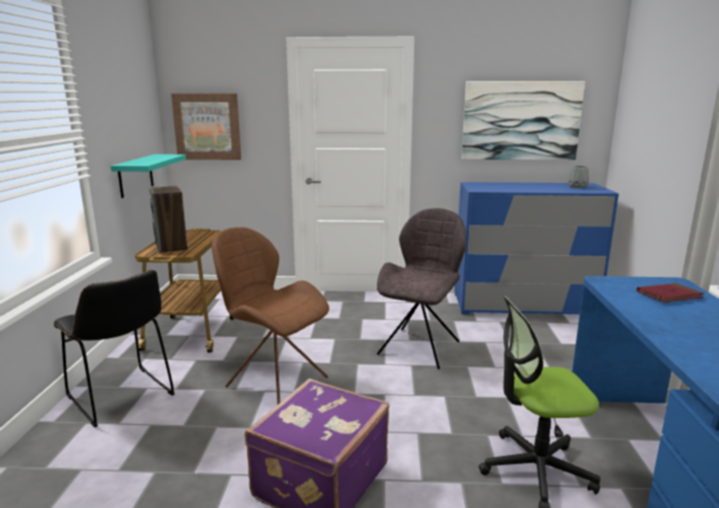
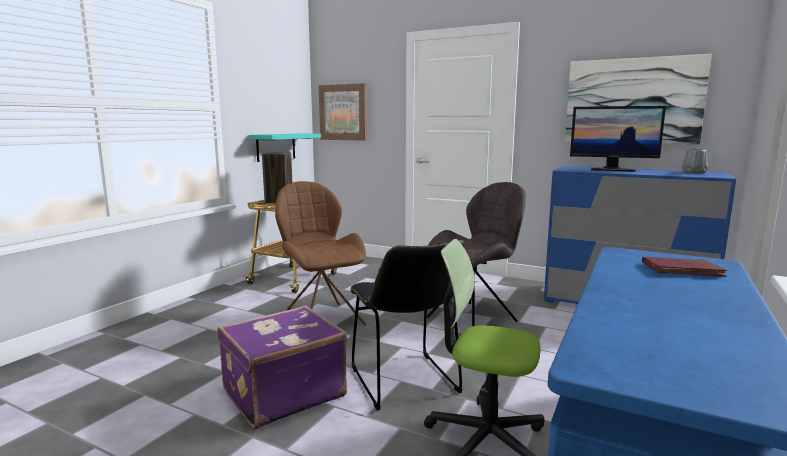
camera: 25 degrees right, 5 degrees down
black chair [53,270,175,427] -> black chair moved to [350,240,465,410]
none -> monitor [570,106,666,172]

